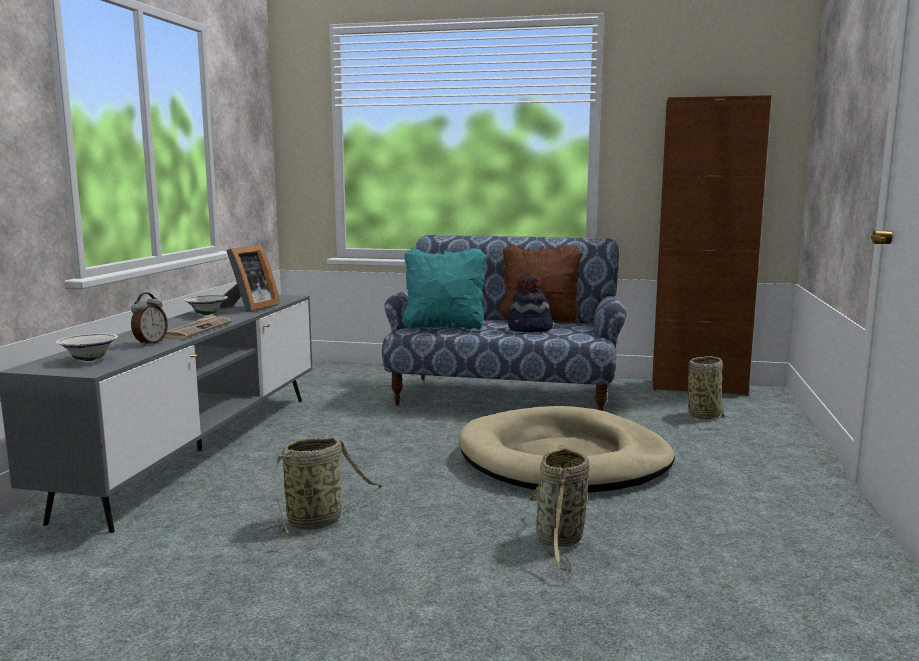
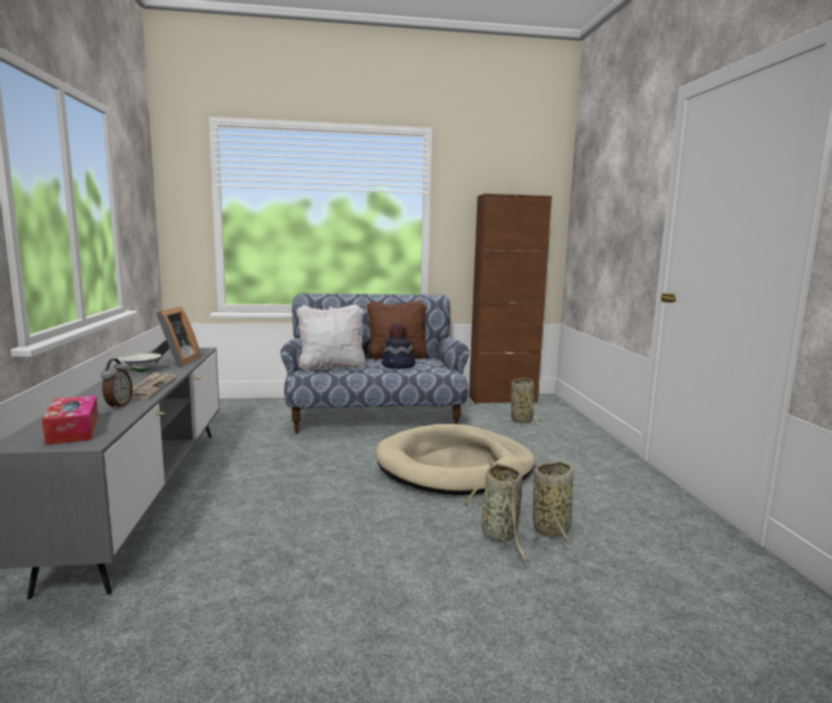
camera: 20 degrees left, 0 degrees up
white bowl [56,333,118,361] -> tissue box [42,395,98,445]
basket [261,437,383,534] -> basket moved to [533,461,574,545]
turquoise pillow [402,247,488,330] -> white pillow [297,305,365,372]

